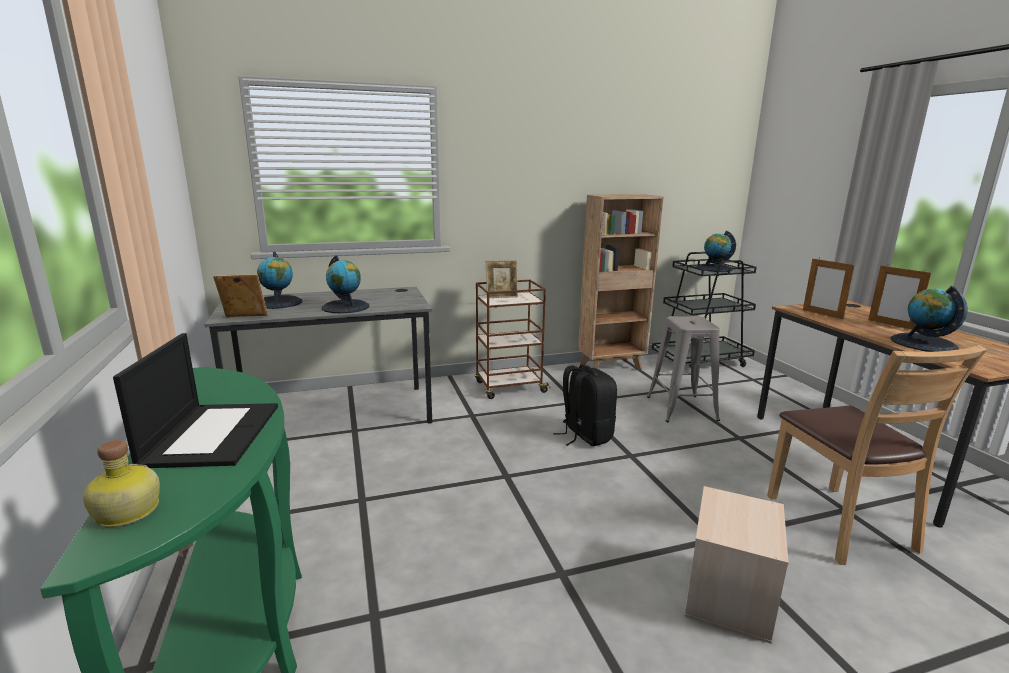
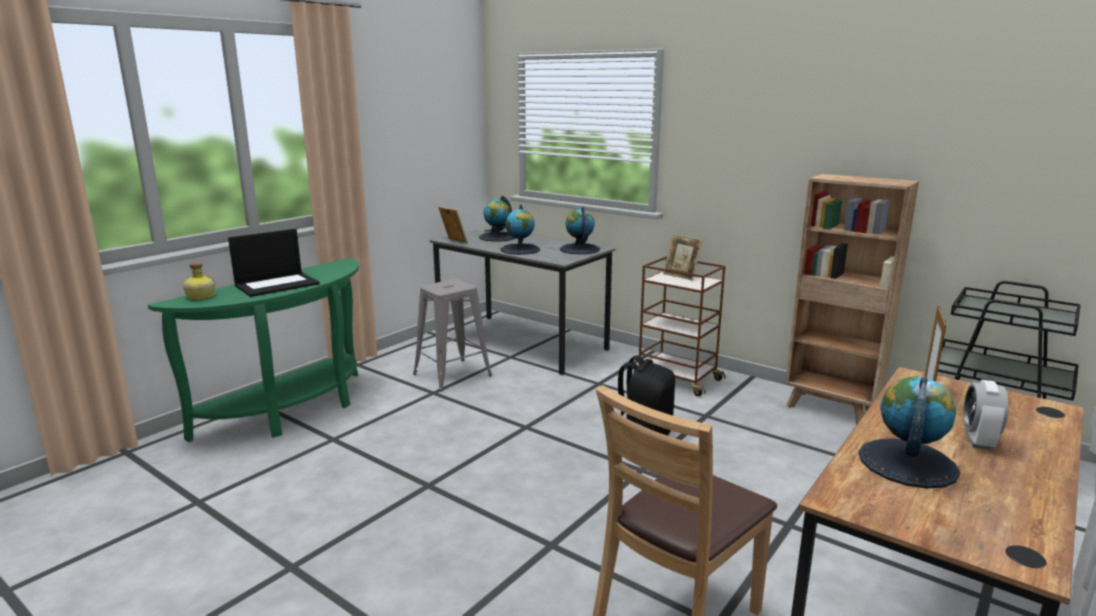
camera: 55 degrees right, 0 degrees up
grey stool [647,316,720,422] -> grey stool moved to [413,279,492,391]
beige storage box [684,486,789,644] -> none
globe [697,231,736,272] -> globe moved to [560,207,600,254]
picture frame [868,265,931,329] -> alarm clock [963,380,1009,450]

